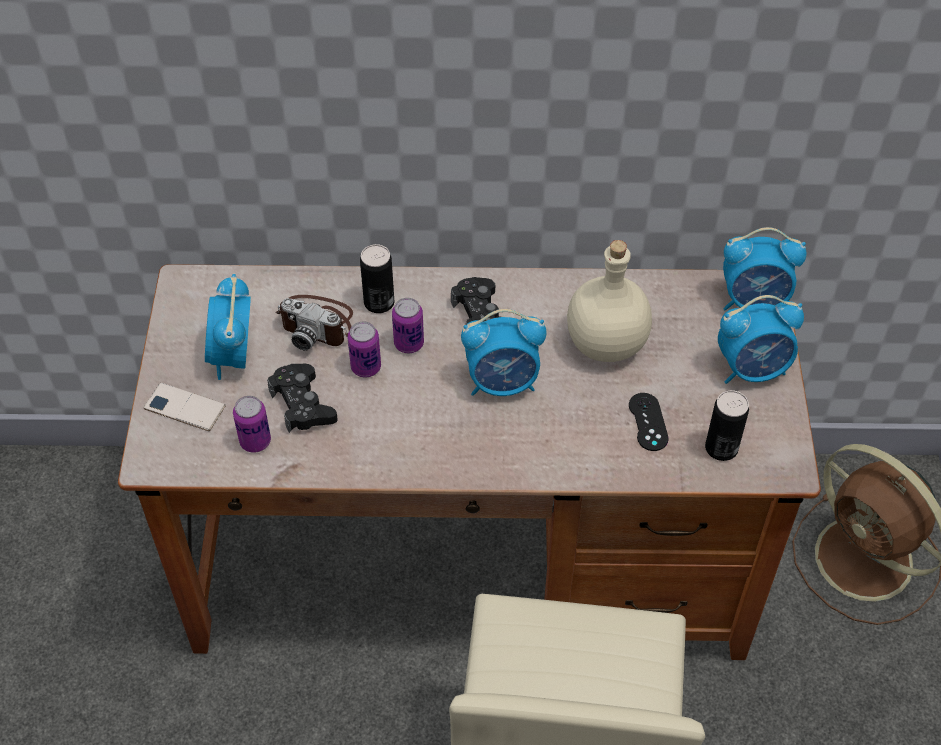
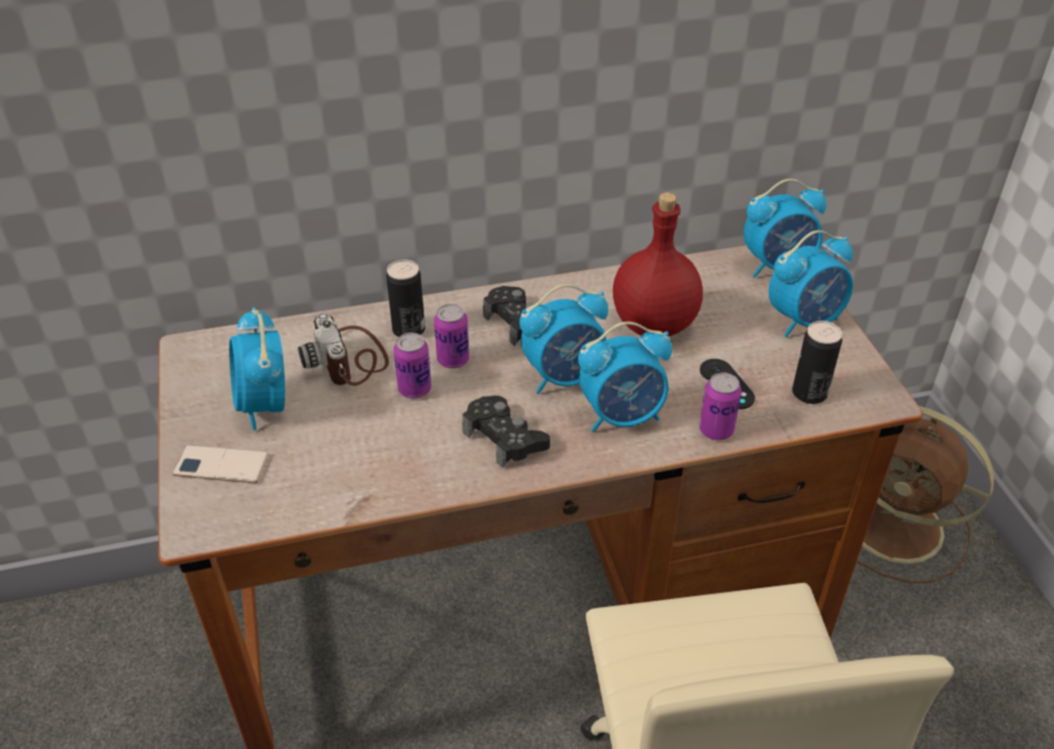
camera: 15 degrees left, 10 degrees down
can [233,396,271,453] -> can moved to [699,372,742,440]
black game controller [267,364,338,433] -> black game controller moved to [462,396,550,468]
camera [275,295,353,351] -> camera turned 60 degrees clockwise [298,313,389,386]
beige bottle [567,240,652,362] -> red bottle [613,193,703,337]
none -> alarm clock [578,322,672,432]

